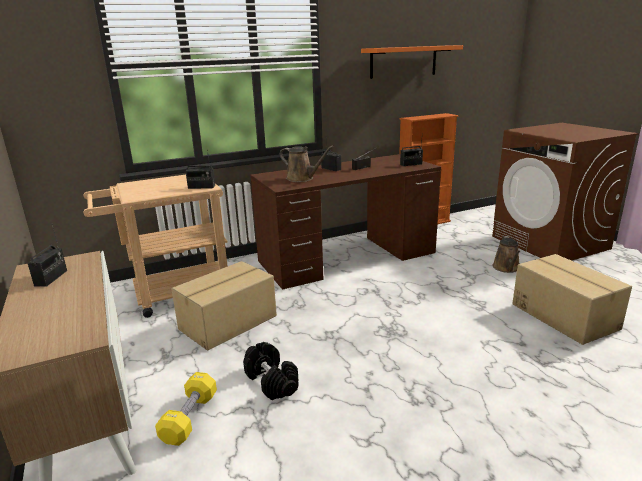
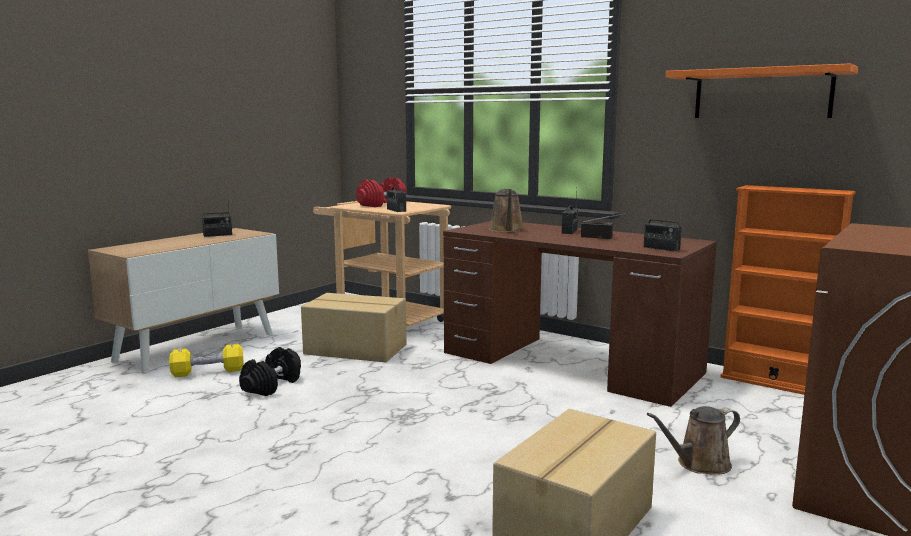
camera: 60 degrees right, 10 degrees down
none -> red dumbbell [356,177,406,207]

